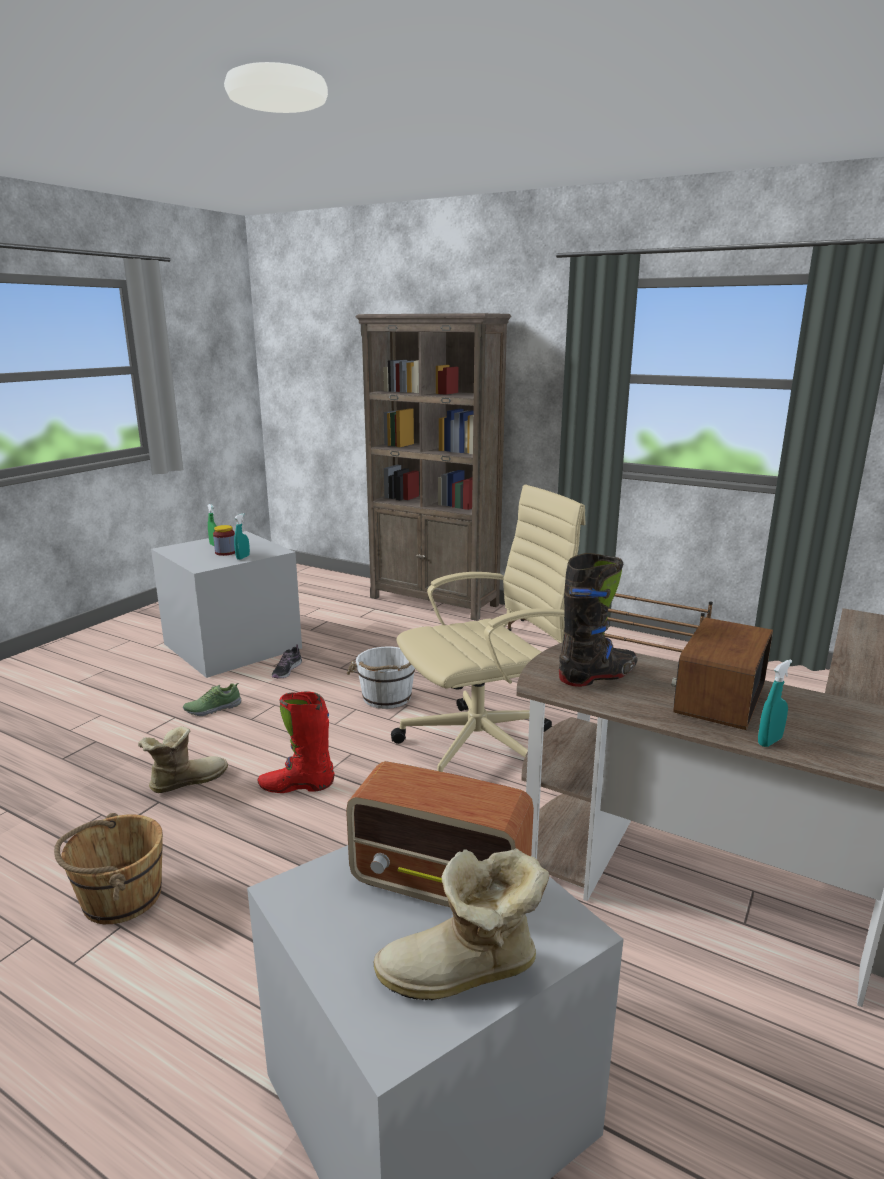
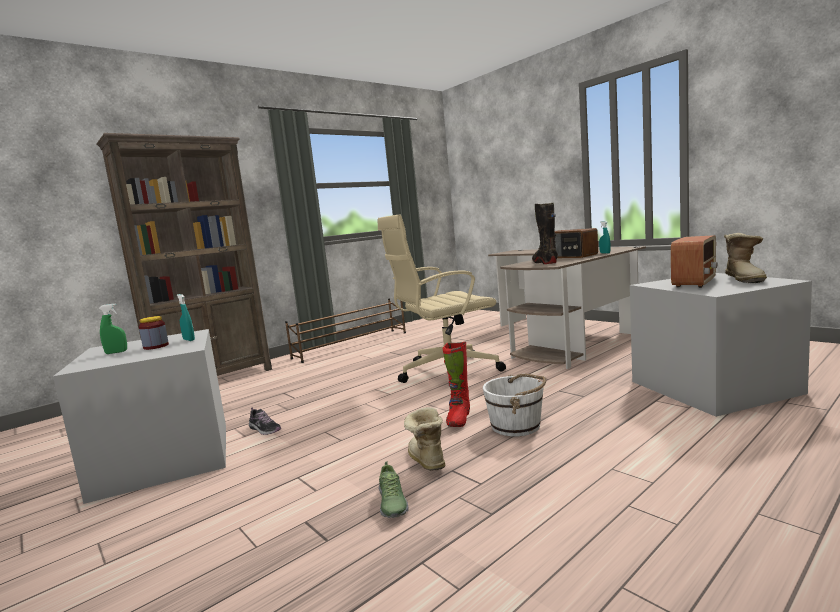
camera: 70 degrees left, 10 degrees down
brown bucket [54,813,163,924] -> none
shoe [183,683,241,716] -> shoe moved to [379,461,409,518]
white bucket [347,647,415,709] -> white bucket moved to [483,374,546,437]
beige office chair [391,484,586,772] -> beige office chair turned 105 degrees counterclockwise [377,214,506,383]

